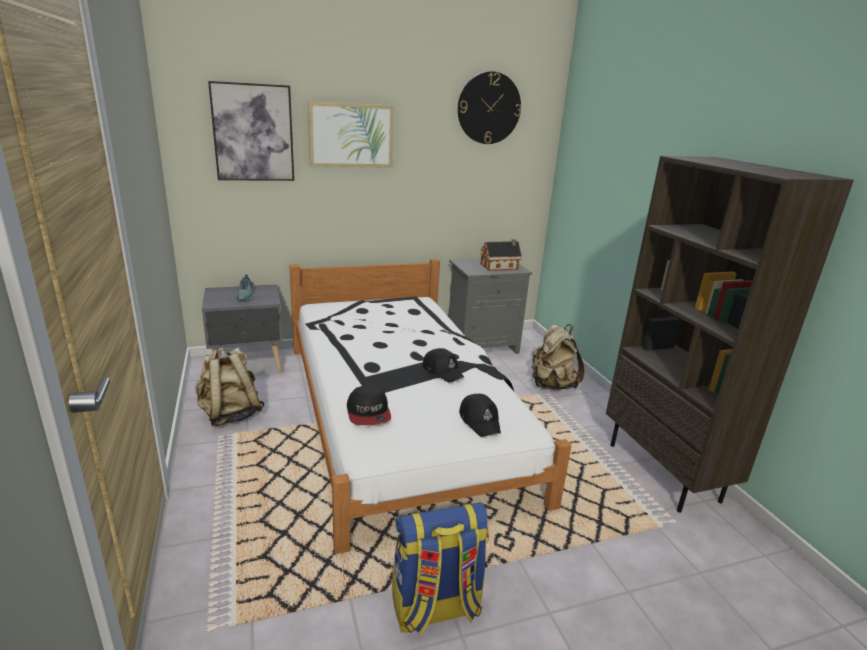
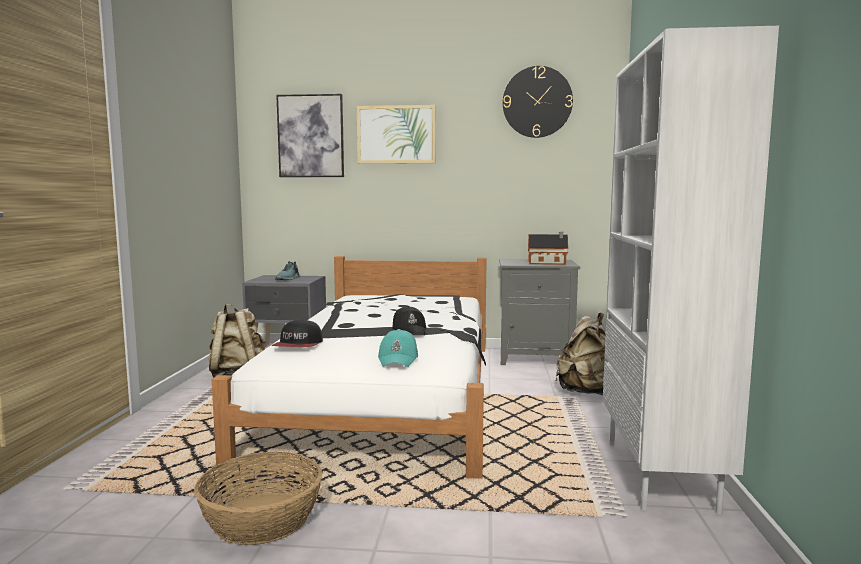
camera: 25 degrees right, 15 degrees down
backpack [392,502,489,634] -> basket [194,452,322,545]
black cap [459,394,501,437] -> turquoise cap [378,329,418,367]
brown bookcase [606,156,854,513] -> white bookcase [603,26,779,514]

